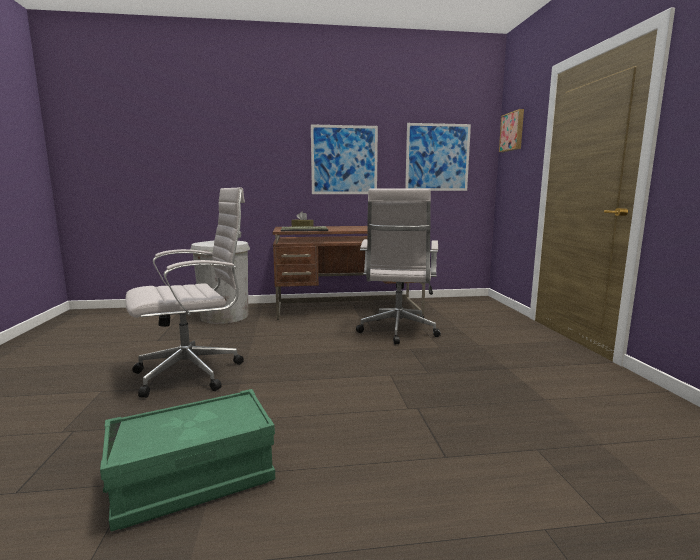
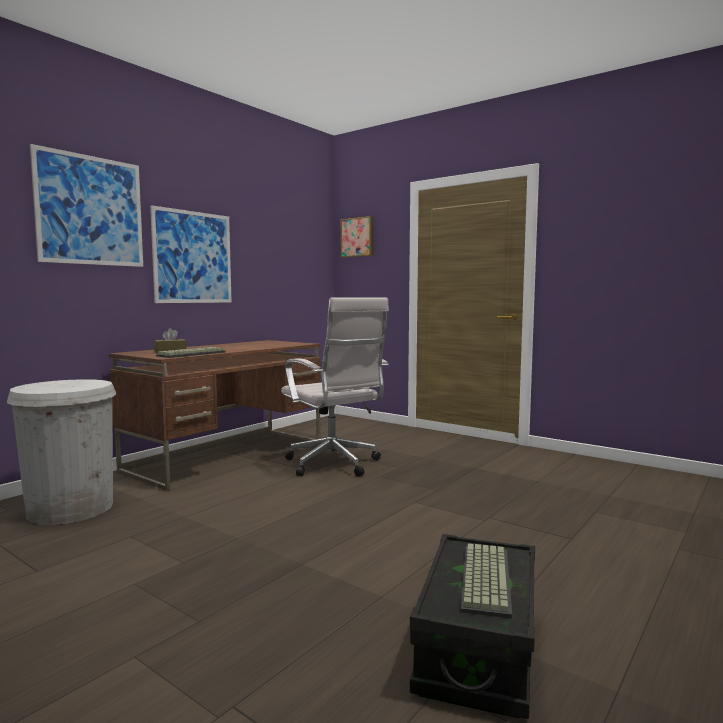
camera: 45 degrees left, 5 degrees down
green storage box [100,389,275,531] -> black storage box [410,534,535,719]
white office chair [126,187,245,398] -> none
picture [405,123,471,191] -> picture moved to [30,144,143,267]
none -> keyboard [461,543,512,619]

